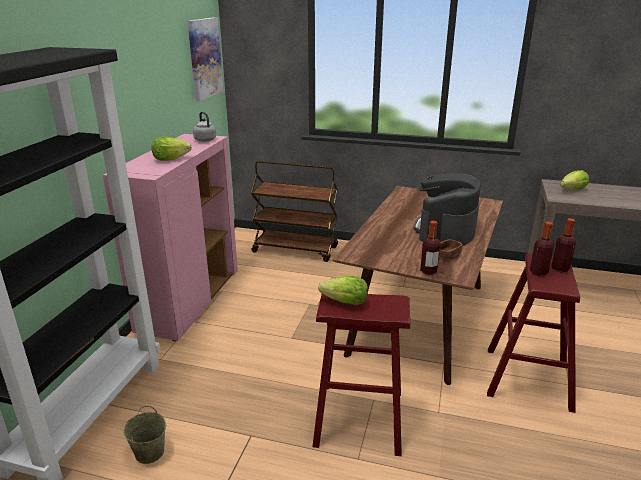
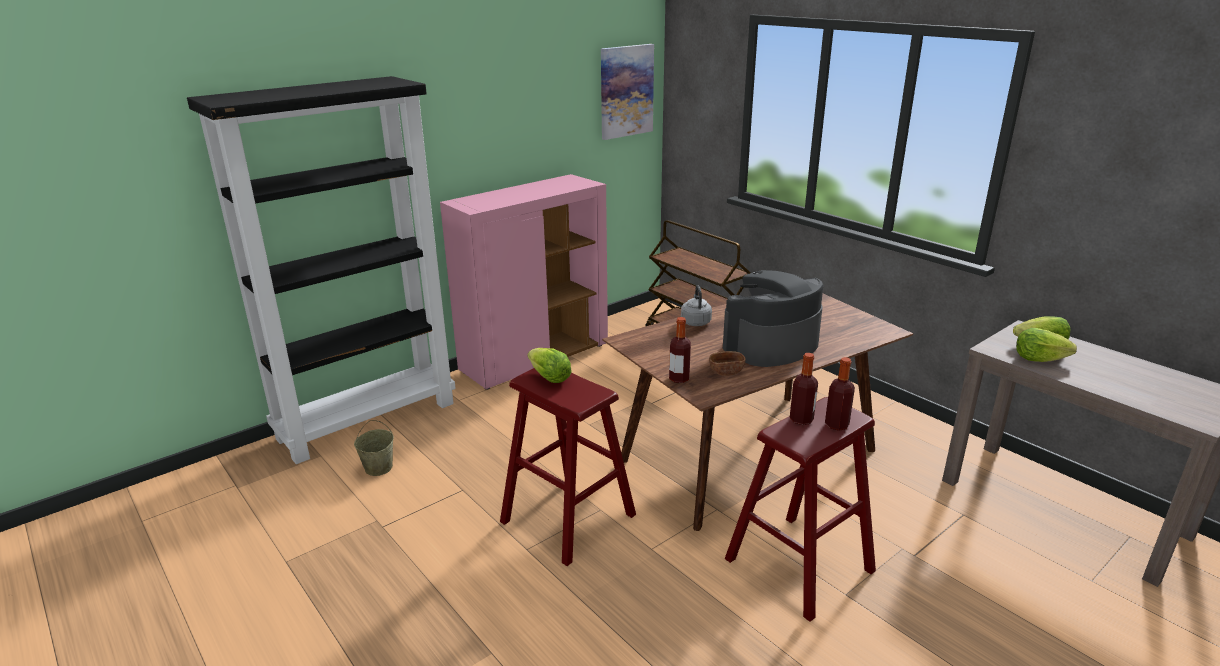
camera: 35 degrees right, 0 degrees up
lettuce [151,137,192,161] -> lettuce moved to [1016,328,1077,362]
grey kettle [193,112,216,142] -> grey kettle moved to [681,285,712,326]

